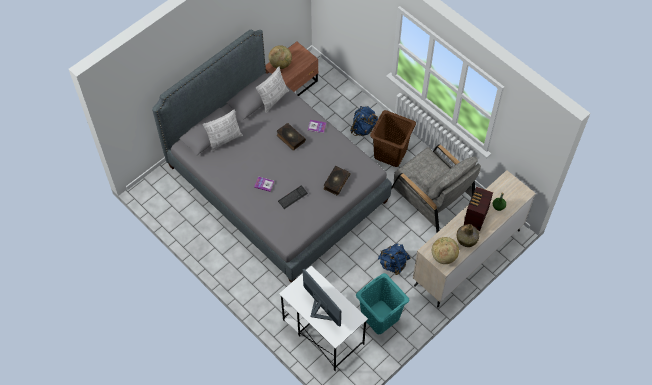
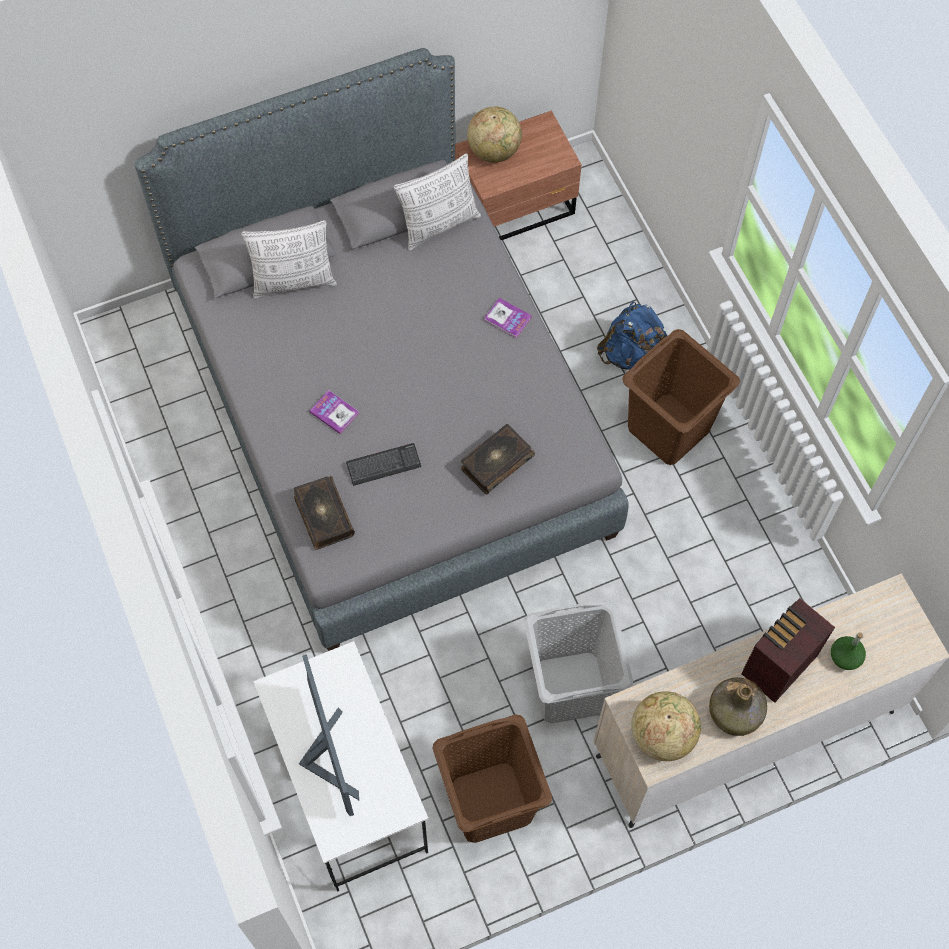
camera: 20 degrees right, 5 degrees up
book [277,123,306,151] -> book moved to [294,476,355,550]
turquoise laundry basket [356,273,409,334] -> brown laundry basket [432,714,552,843]
blue backpack [378,243,410,275] -> grey laundry basket [524,601,633,723]
grey armchair [391,144,481,233] -> none

